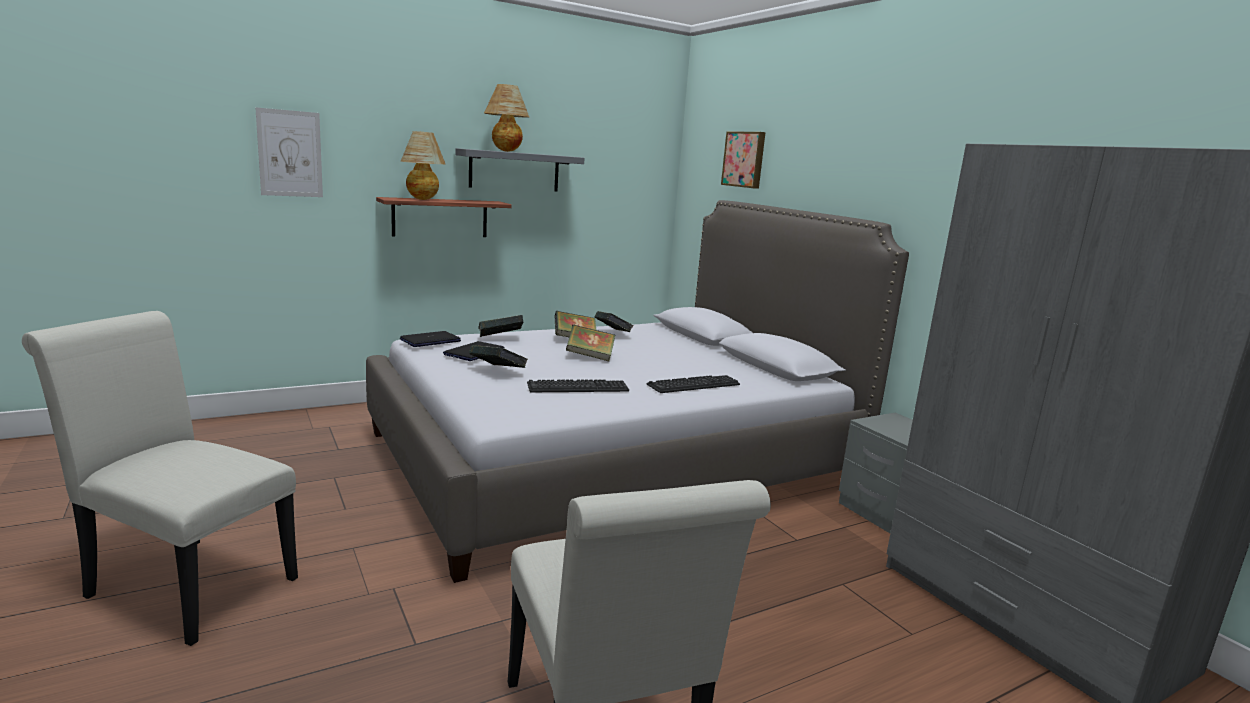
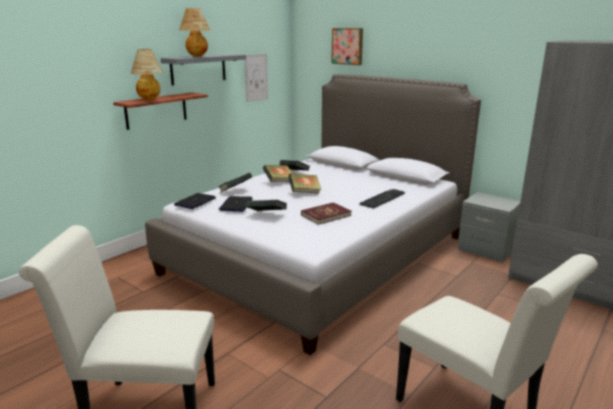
camera: 20 degrees left, 5 degrees up
picture [255,107,323,197] -> picture moved to [244,54,268,102]
keyboard [527,379,629,392] -> red book [301,202,351,225]

